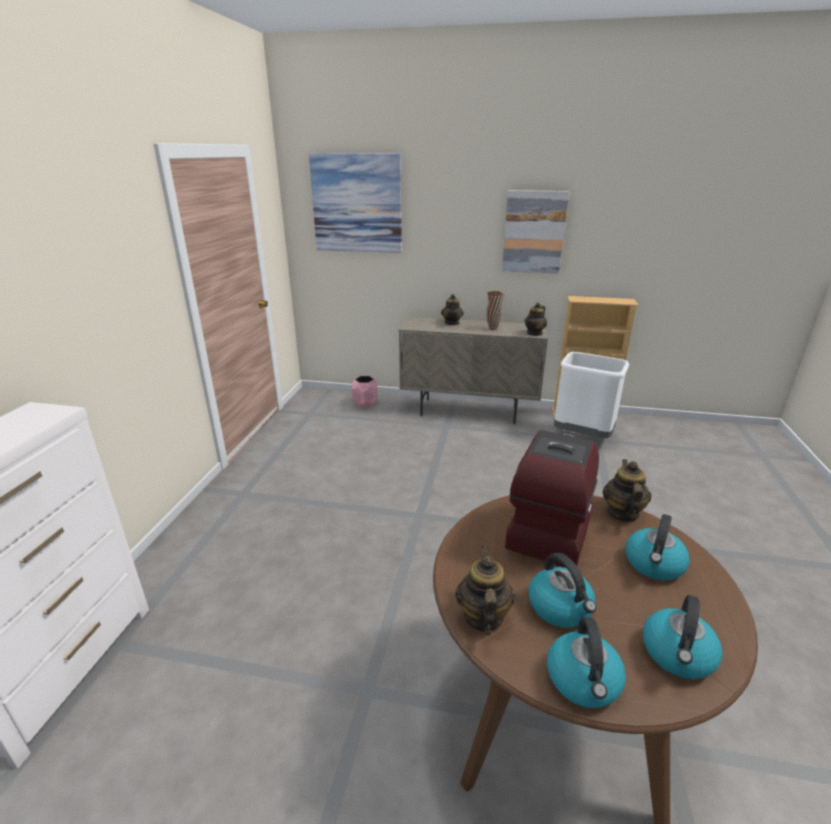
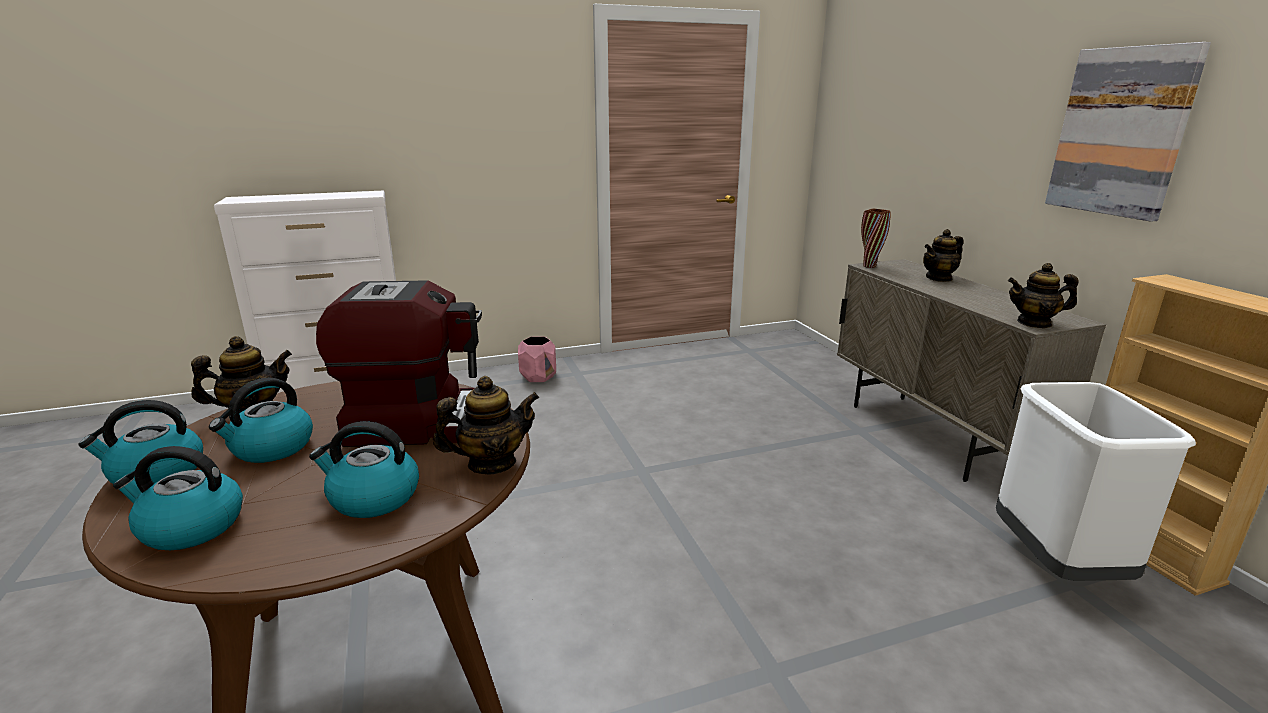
camera: 60 degrees right, 5 degrees down
picture [309,153,402,253] -> none
pink planter [352,376,378,407] -> pink planter moved to [518,336,556,382]
brown vase [487,291,504,330] -> brown vase moved to [861,208,891,268]

